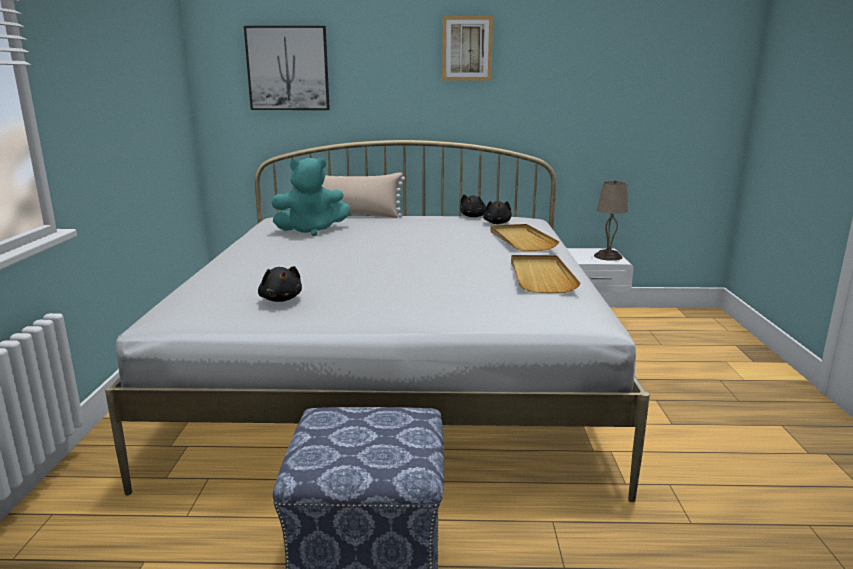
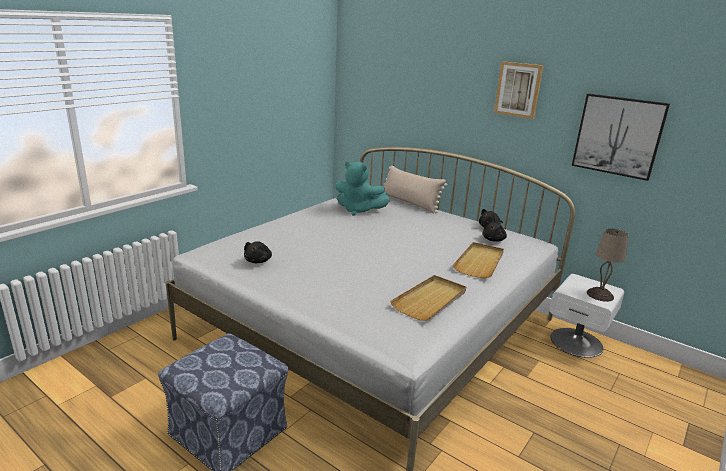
camera: 35 degrees right, 5 degrees up
picture [244,26,330,110] -> picture moved to [572,93,670,181]

